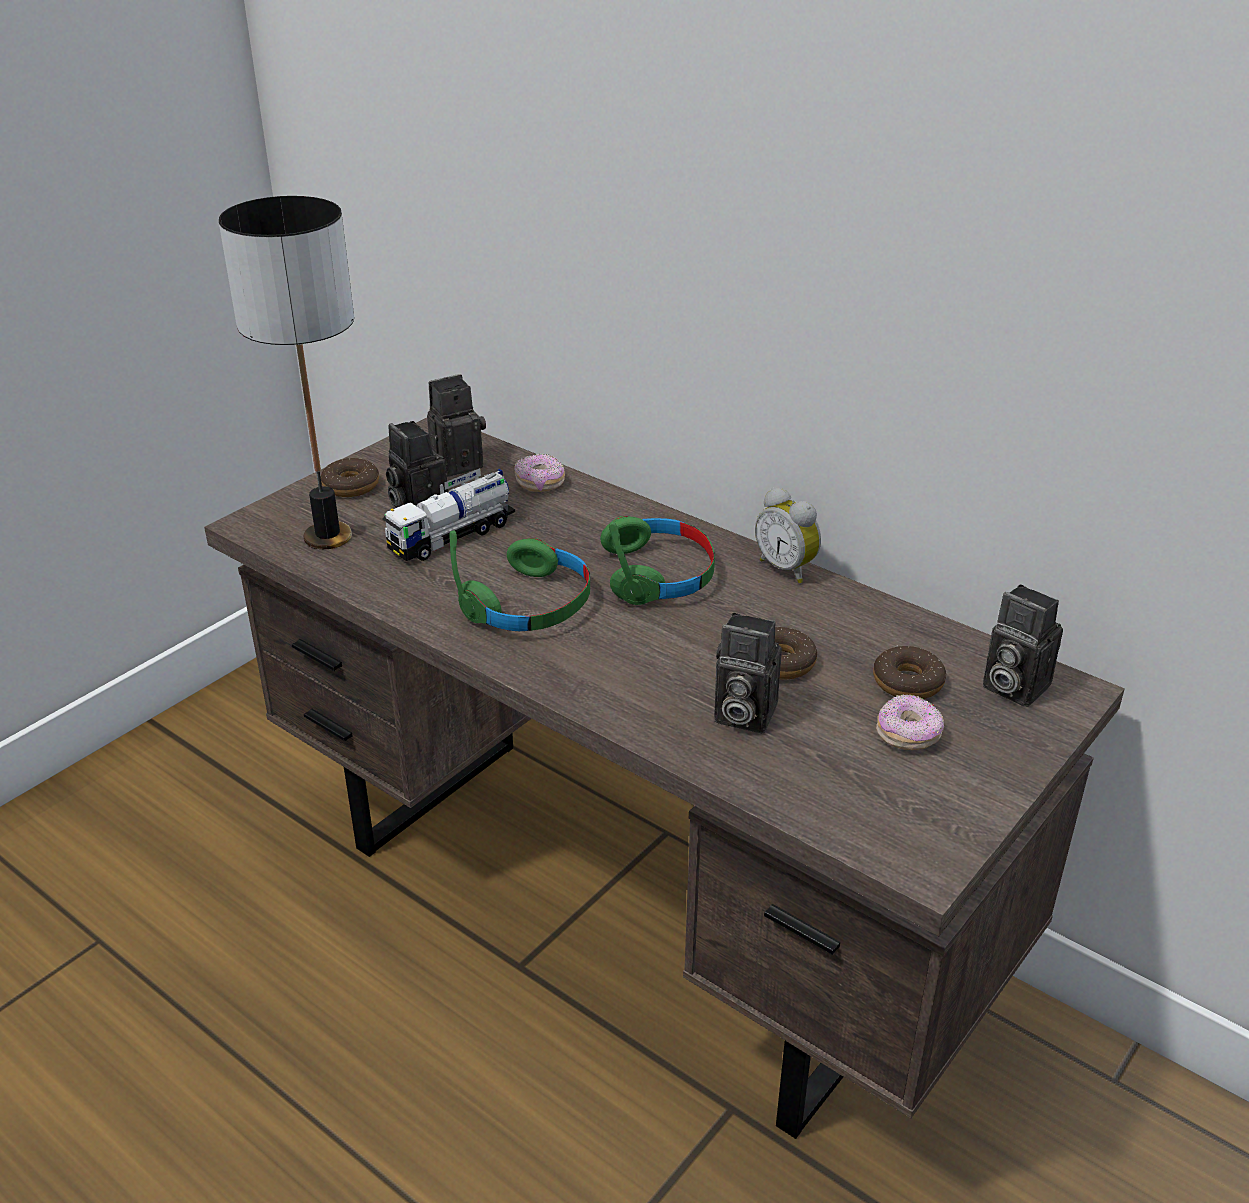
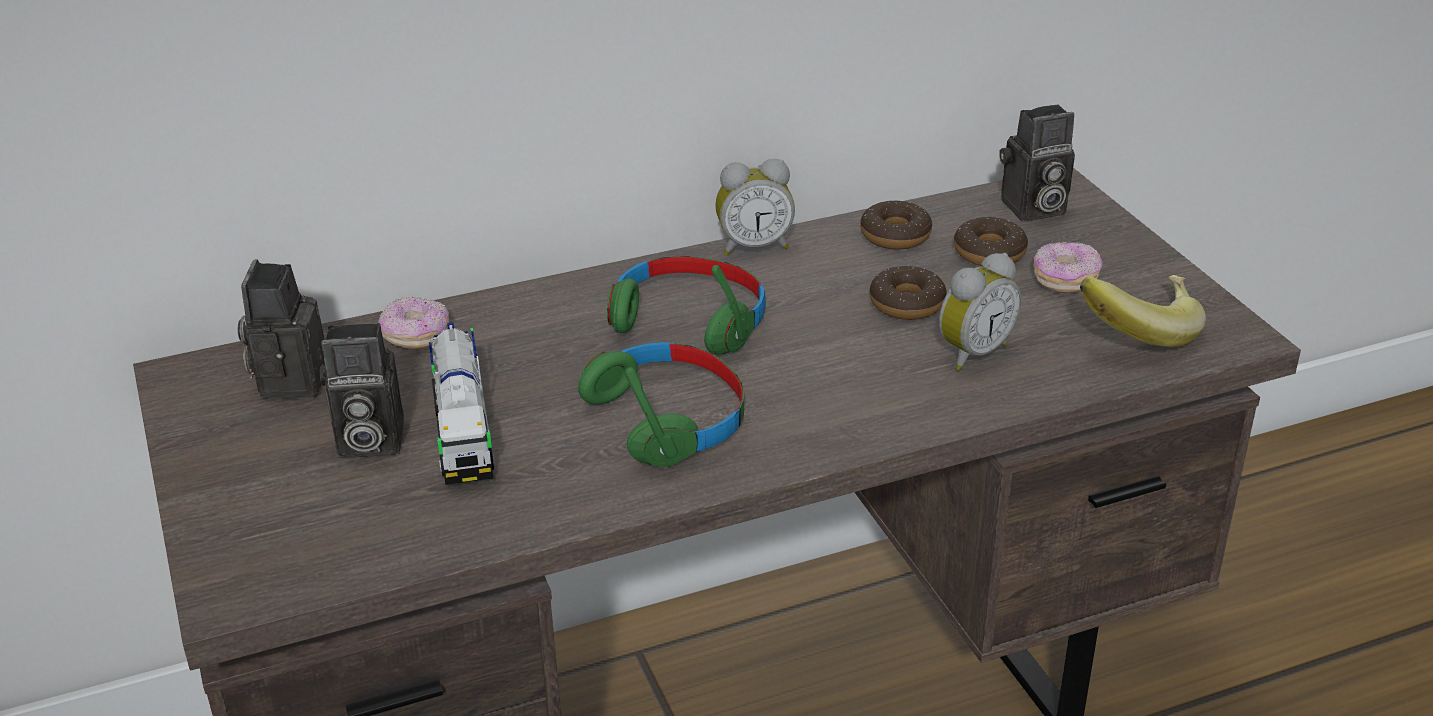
camera: 60 degrees left, 0 degrees up
table lamp [219,196,354,549] -> none
donut [321,458,379,497] -> donut moved to [860,200,932,250]
camera [714,612,782,733] -> alarm clock [939,253,1021,371]
none -> banana [1080,275,1206,347]

